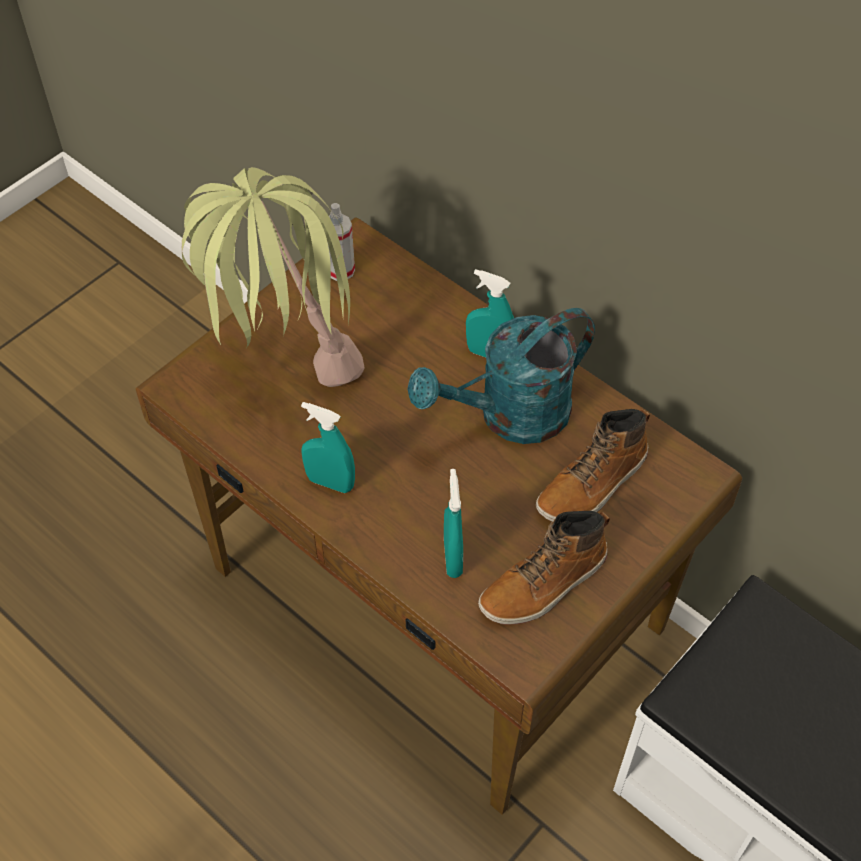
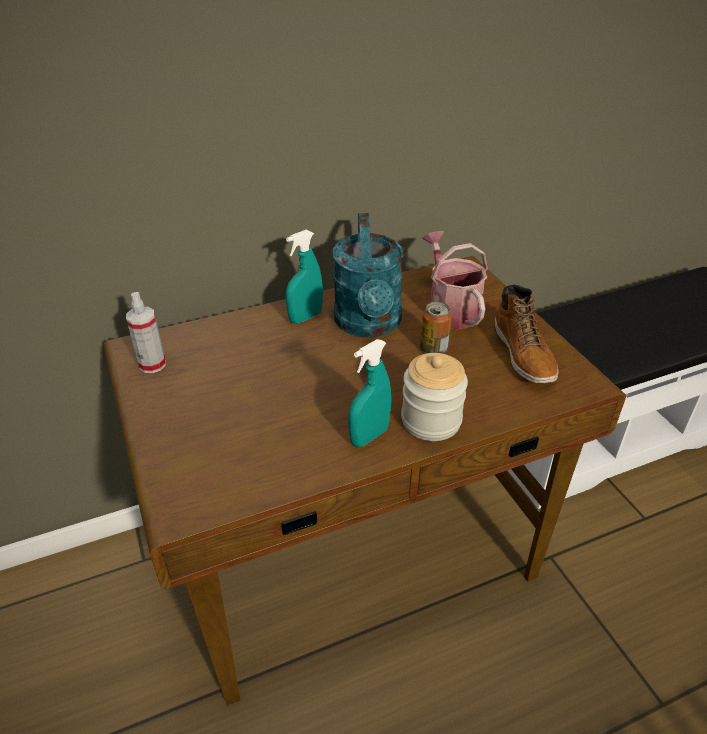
camera: 65 degrees left, 15 degrees down
potted plant [182,167,364,387] -> none
turquoise spray bottle [444,469,463,578] -> none
boot [536,409,650,522] -> watering can [422,231,488,330]
none -> jar [401,353,468,441]
none -> can [420,302,452,354]

